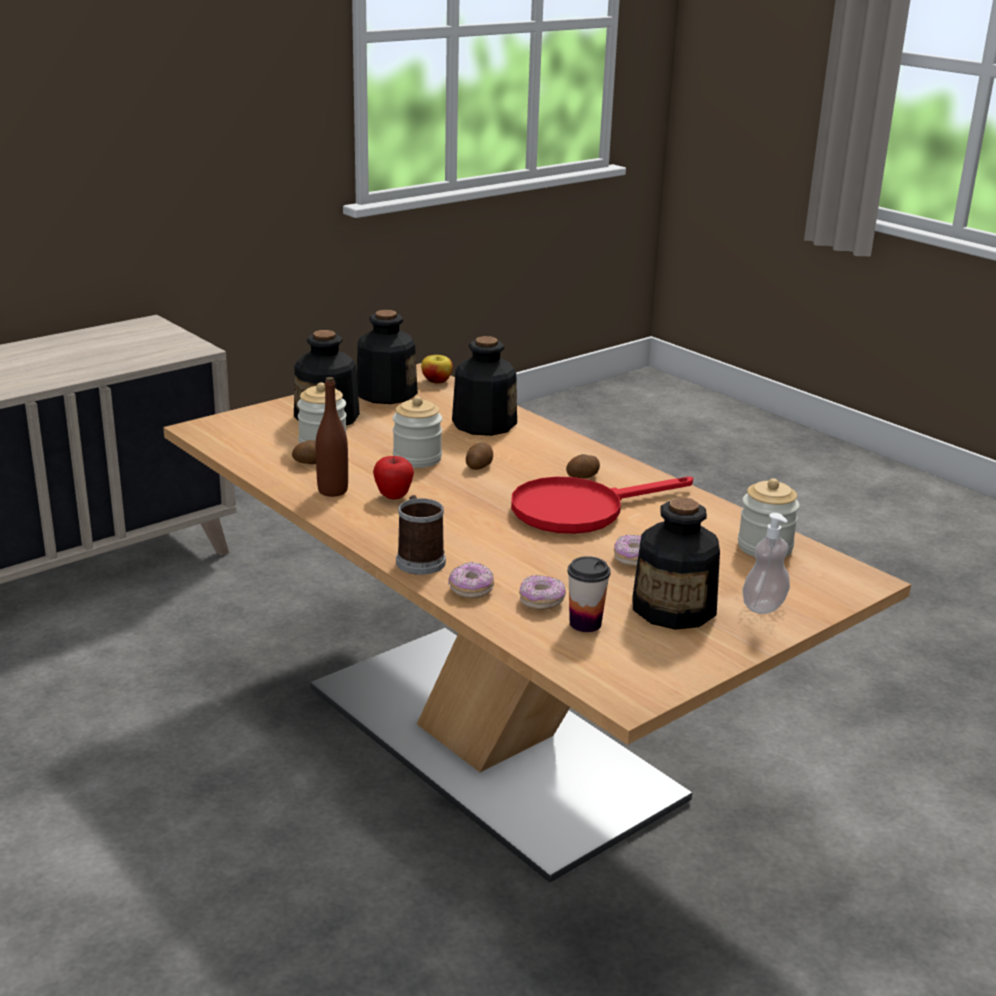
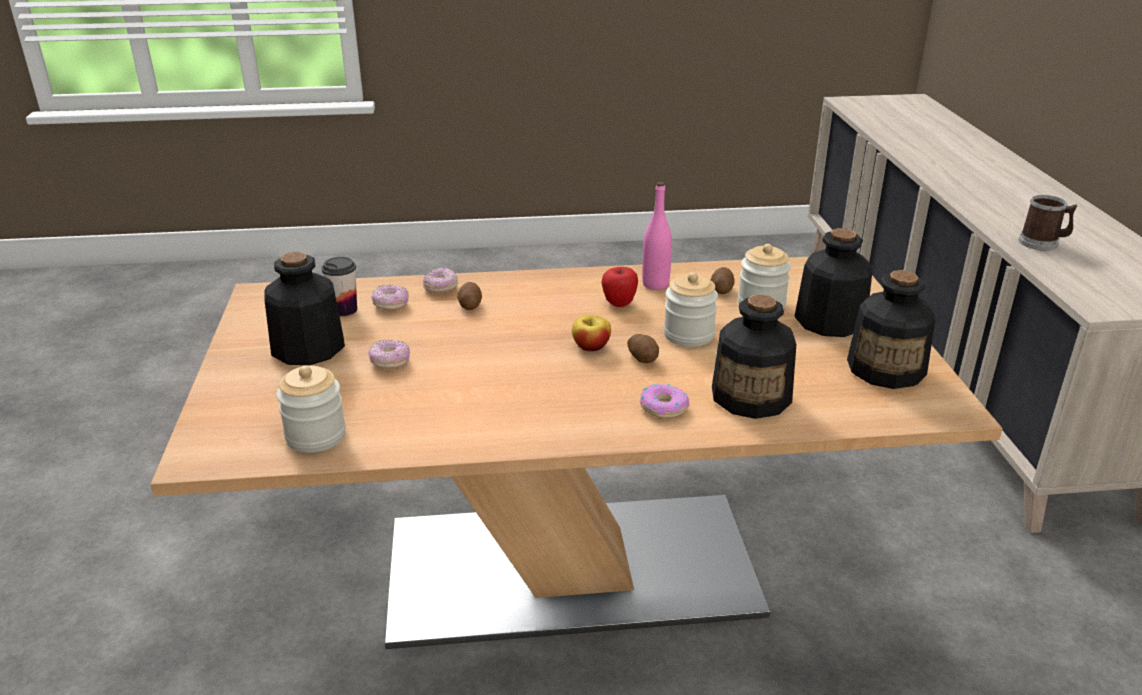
camera: 125 degrees right, 5 degrees up
brown bottle [316,377,348,497] -> pink bottle [642,182,672,290]
mug [396,495,446,575] -> mug moved to [1018,195,1077,251]
apple [421,355,453,383] -> apple moved to [572,315,611,351]
red frying pan [511,477,693,534] -> none
potato [566,454,600,478] -> potato moved to [457,282,482,310]
soap dispenser [742,513,790,614] -> none
none -> donut [640,384,689,418]

